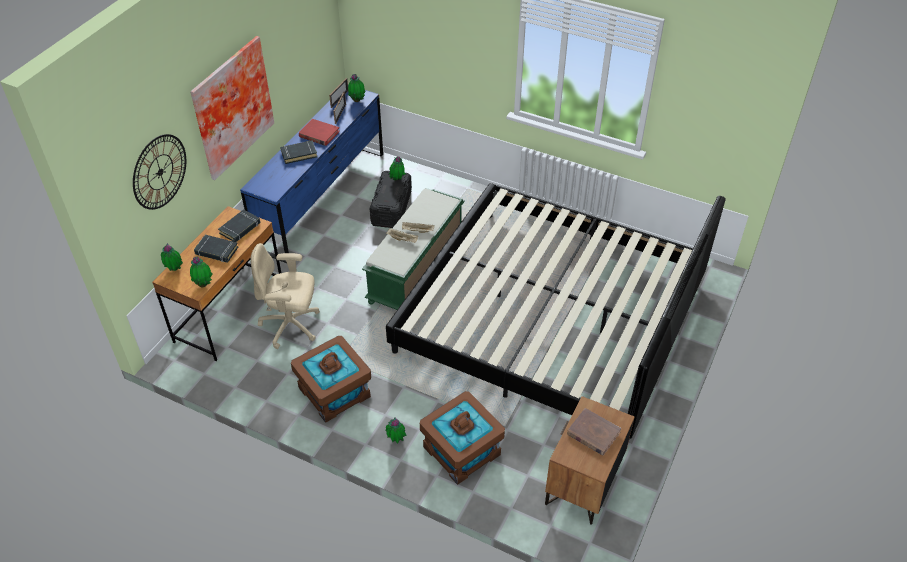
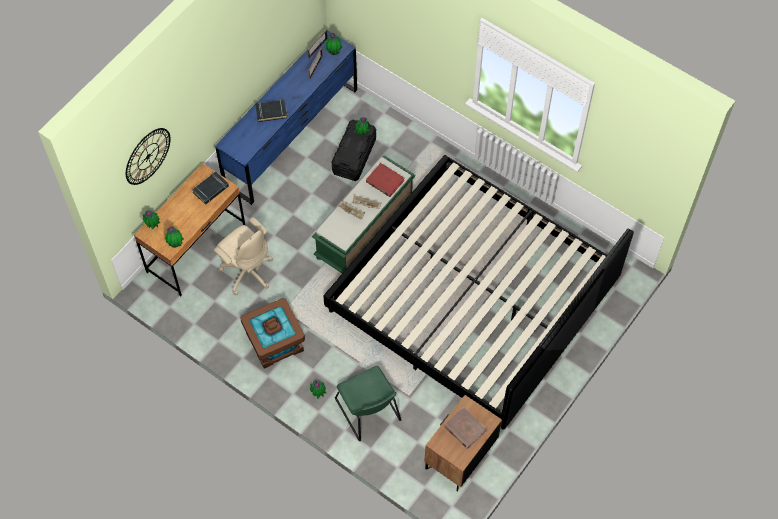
camera: 10 degrees right, 15 degrees up
picture [190,36,274,180] -> none
black book [194,235,238,263] -> none
beige office chair [251,243,320,349] -> beige office chair turned 150 degrees counterclockwise [214,217,273,295]
red book [299,119,340,146] -> red book moved to [366,163,405,197]
brown storage box [420,391,505,485] -> green chair [335,366,401,442]

